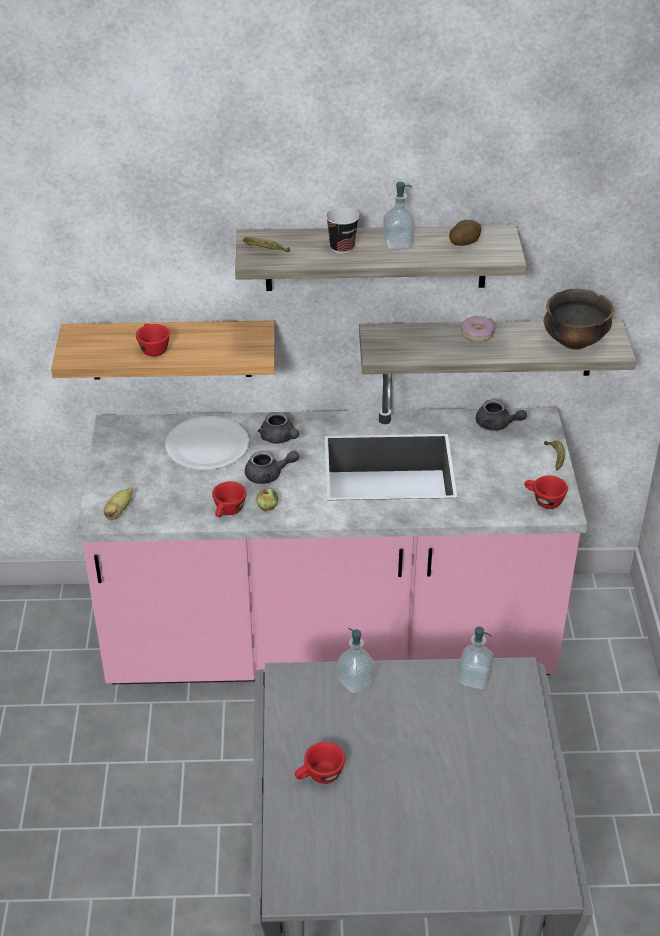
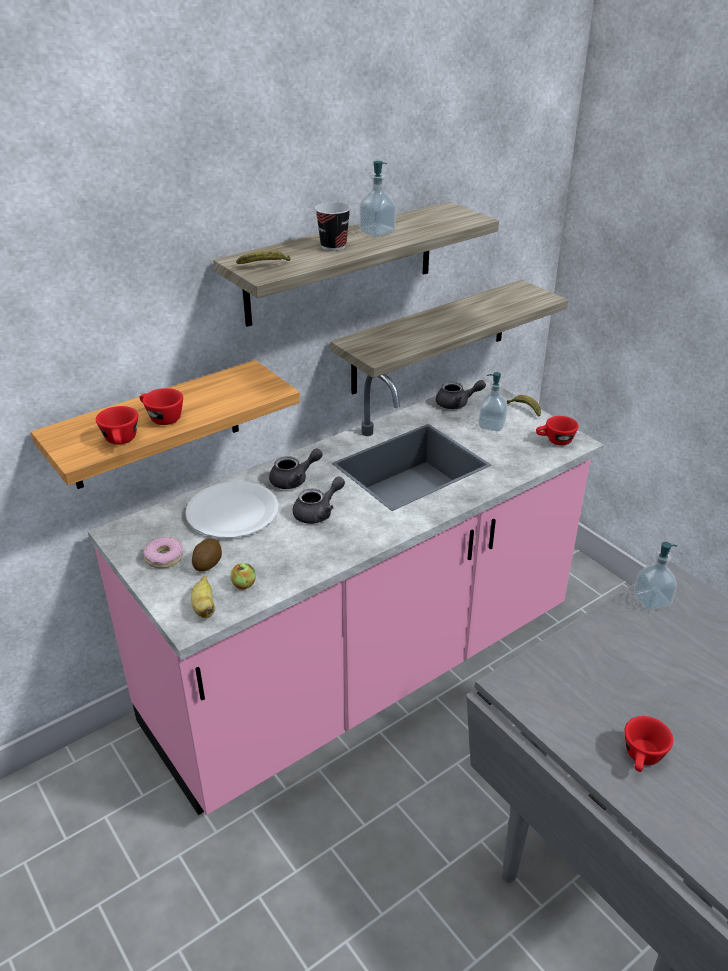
camera: 35 degrees left, 5 degrees down
red cup [212,481,246,517] -> red cup moved to [96,406,138,445]
apple [257,488,278,511] -> apple moved to [230,563,256,590]
grey teapot [258,412,299,444] -> grey teapot turned 45 degrees counterclockwise [269,449,323,489]
soap dispenser [337,628,375,694] -> soap dispenser moved to [478,372,508,431]
potato [449,220,482,246] -> potato moved to [192,539,222,572]
donut [461,316,495,342] -> donut moved to [143,537,183,568]
bowl [544,289,614,349] -> none

